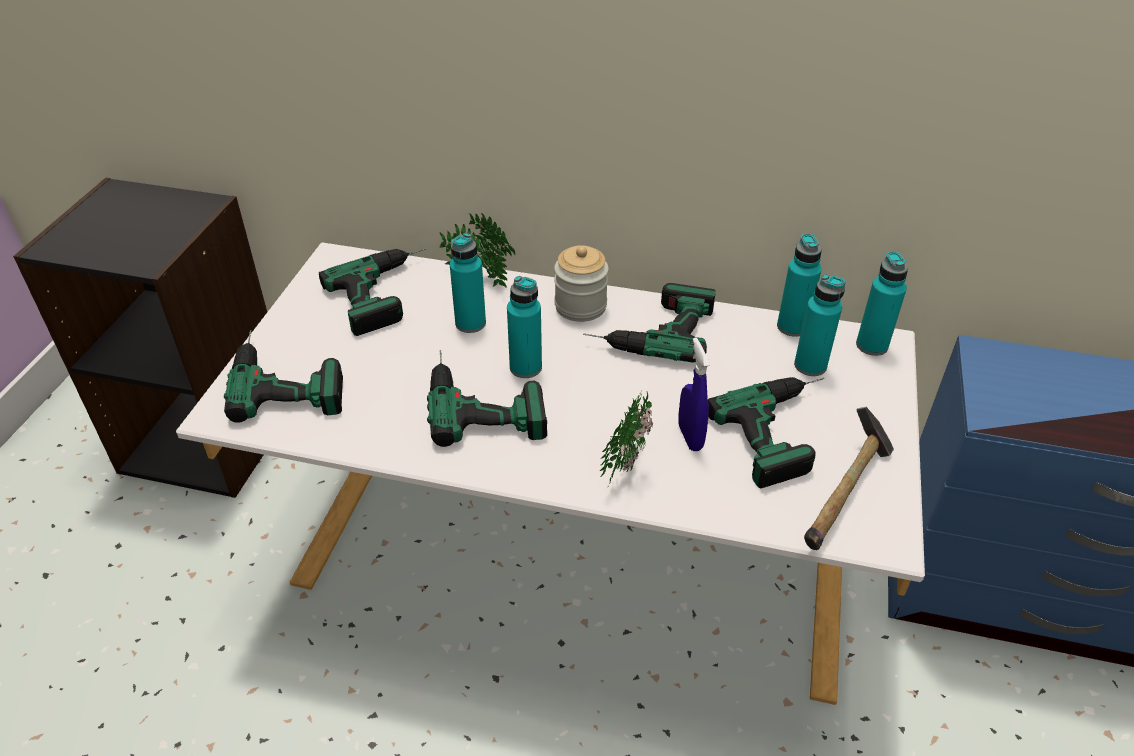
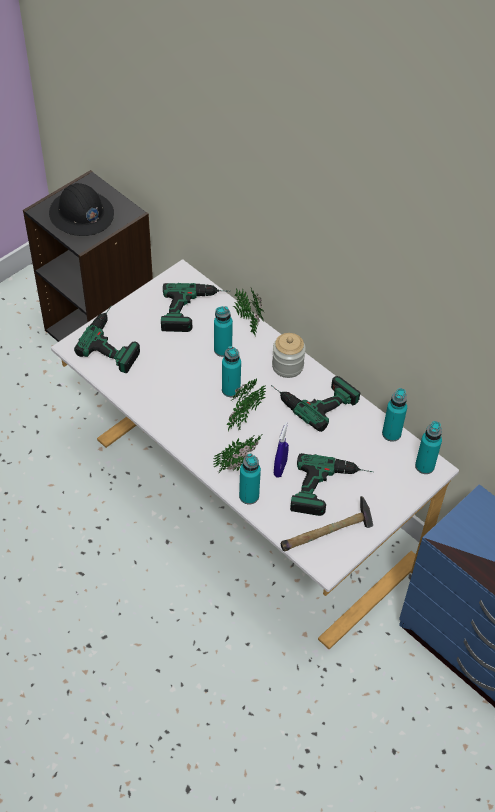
camera: 30 degrees right, 10 degrees up
power drill [427,350,547,447] -> none
turquoise bottle [794,274,846,376] -> turquoise bottle moved to [239,453,261,504]
none -> black hard hat [49,183,114,236]
none -> potted plant [227,378,266,432]

